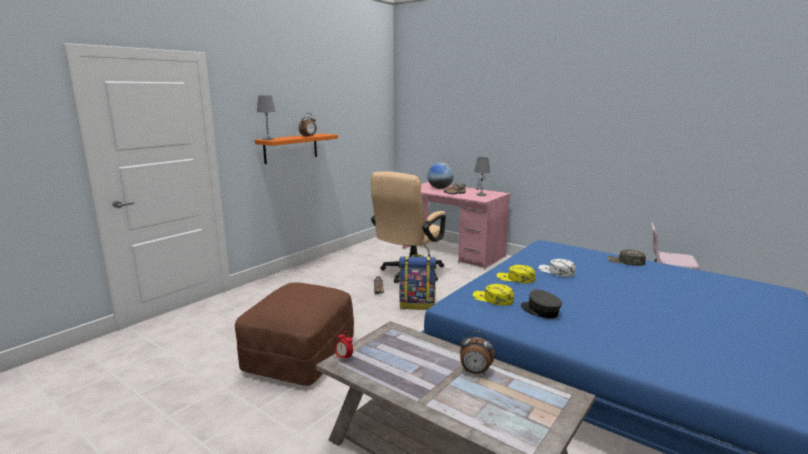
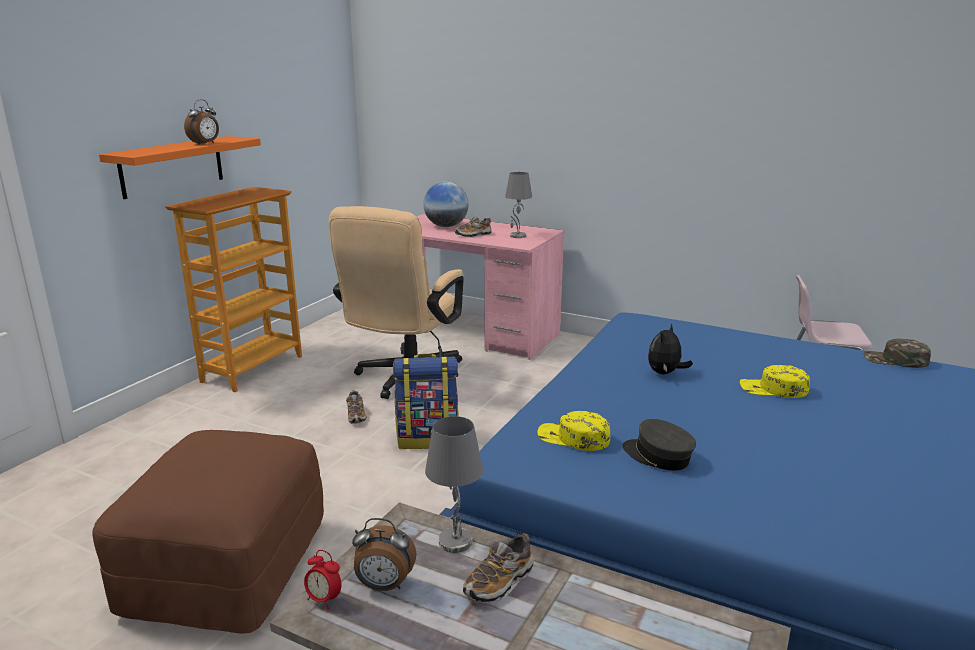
camera: 10 degrees left, 5 degrees up
grey table lamp [257,95,276,140] -> grey table lamp moved to [425,416,483,553]
alarm clock [460,331,495,375] -> alarm clock moved to [352,518,417,591]
yellow cap [497,265,535,283] -> yellow cap moved to [740,365,810,398]
white cap [539,259,576,277] -> plush toy [648,323,693,374]
green cap [608,249,646,266] -> green cap moved to [863,339,931,368]
none -> bookcase [165,187,302,392]
none -> shoe [463,533,534,603]

